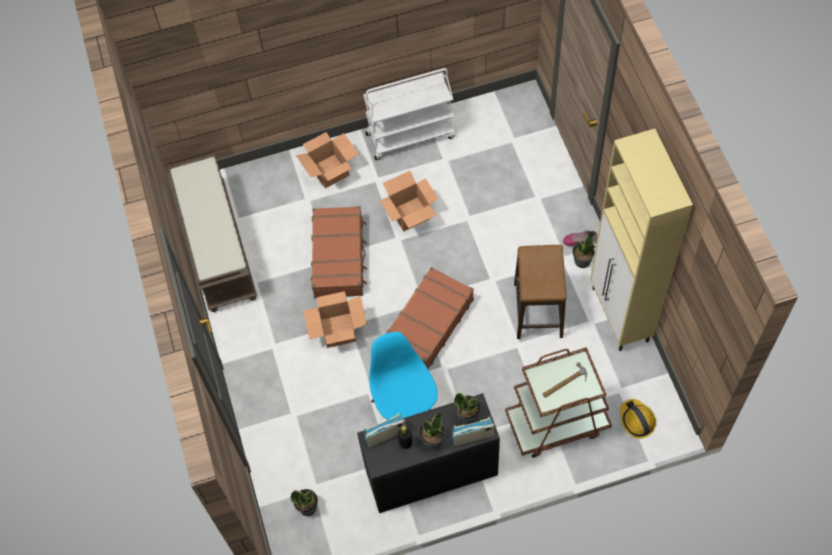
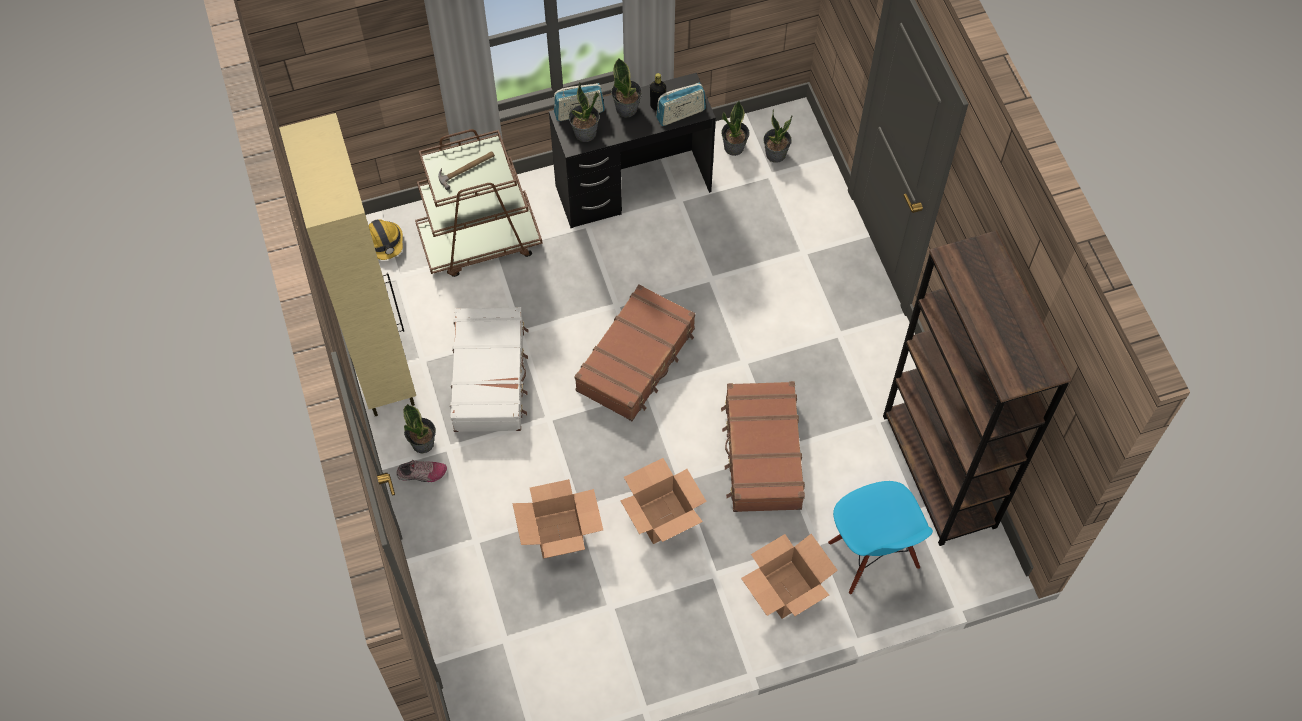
camera: 175 degrees right, 0 degrees up
brown bench [168,154,257,312] -> brown bookcase [883,230,1072,546]
cardboard box [303,291,367,348] -> cardboard box moved to [512,479,603,559]
white cart [363,68,455,160] -> none
blue chair [369,332,438,420] -> blue chair moved to [828,481,933,594]
stool [514,245,567,339] -> white suitcase [450,307,529,432]
none -> potted plant [721,101,750,156]

